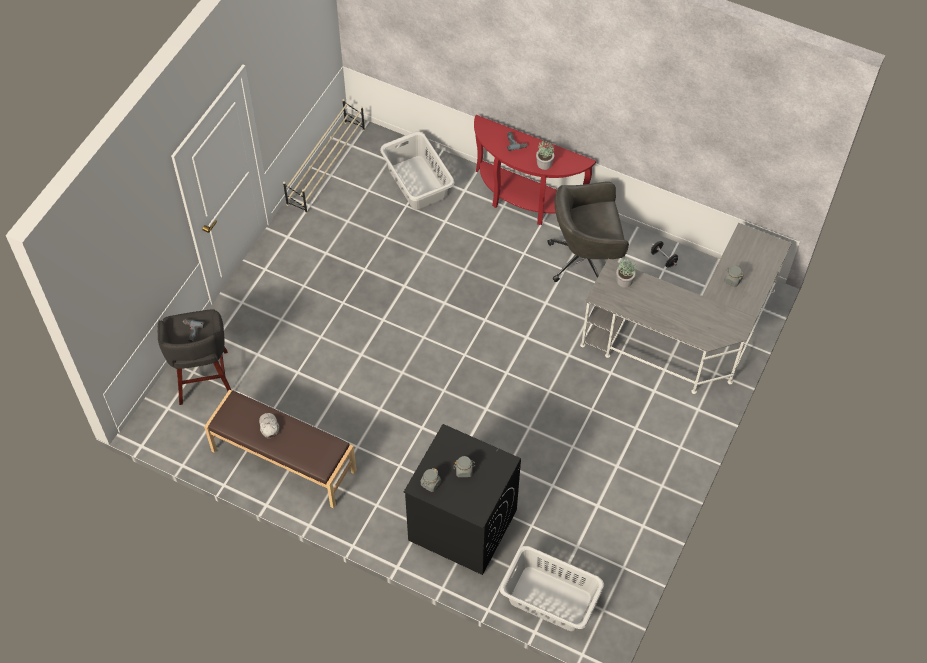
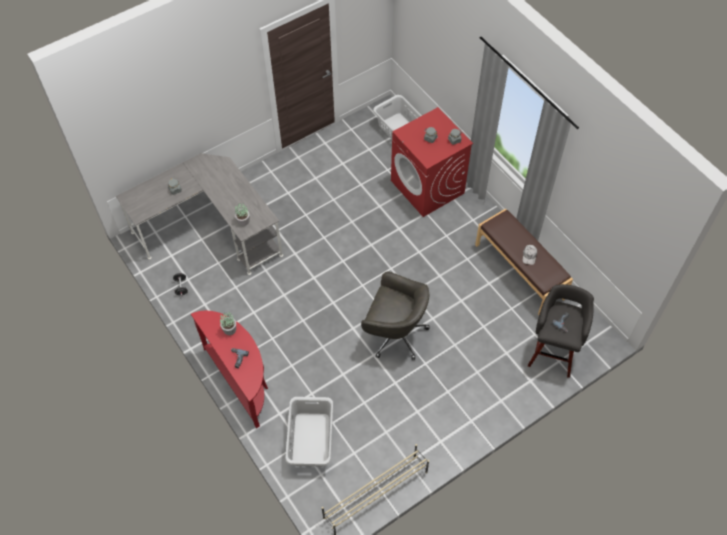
camera: 150 degrees left, 0 degrees up
black washing machine [404,424,521,575] -> red washing machine [391,107,473,217]
grey office chair [547,181,629,282] -> grey office chair moved to [361,271,430,360]

